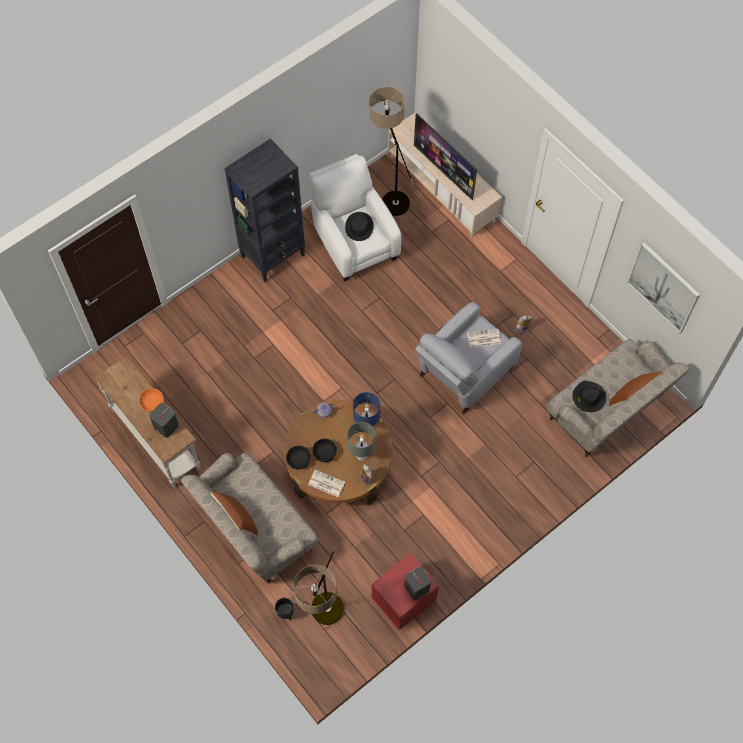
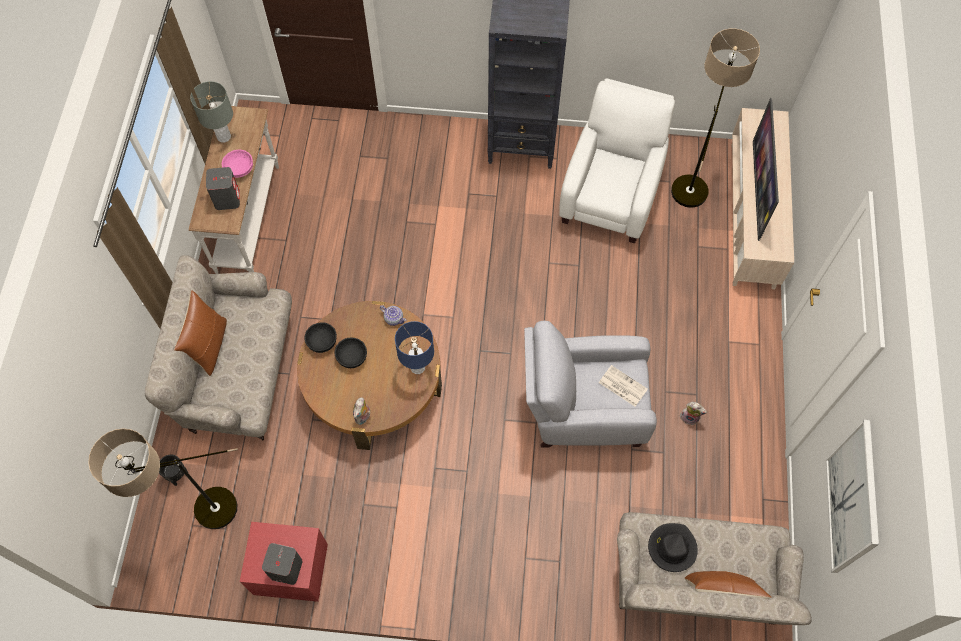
camera: 45 degrees right, 0 degrees up
orange bowl [139,388,164,412] -> pink bowl [222,150,253,178]
newspaper [308,470,345,497] -> none
black hat [345,212,374,241] -> none
grey table lamp [347,422,376,461] -> grey table lamp moved to [190,81,233,143]

